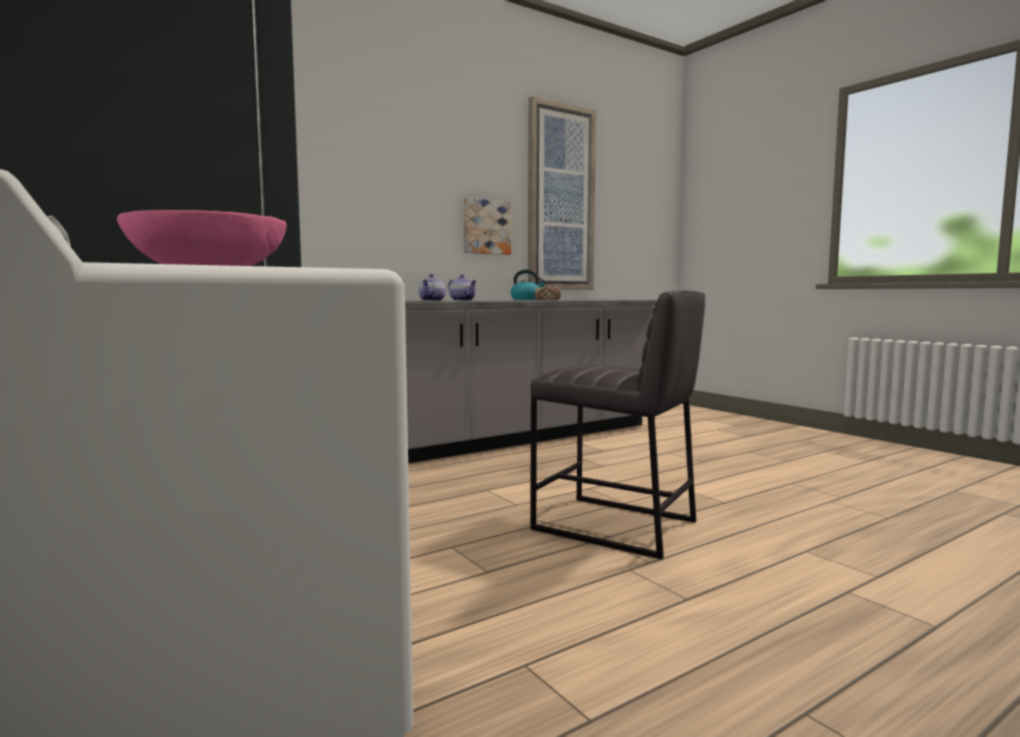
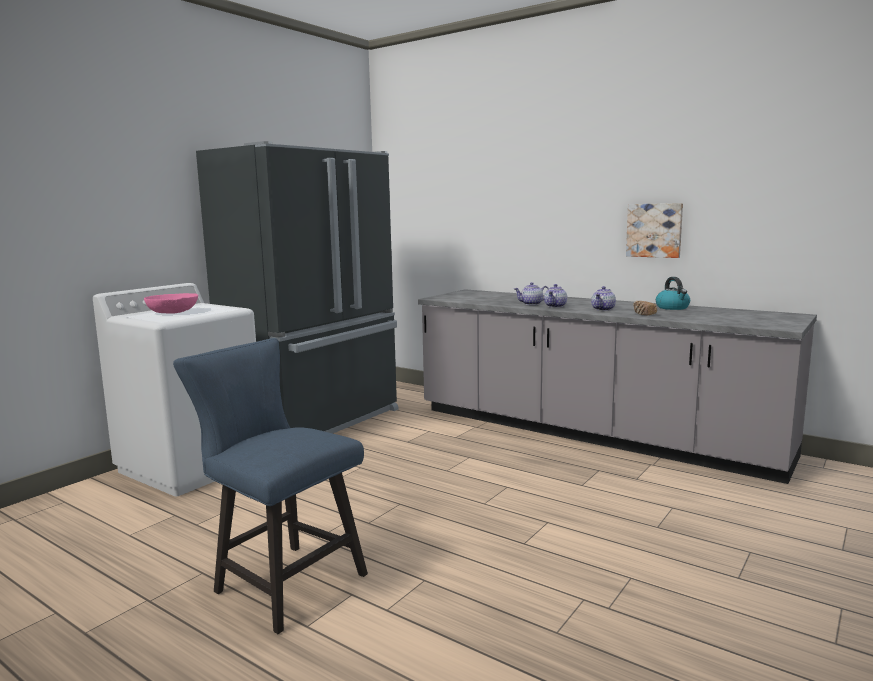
camera: 70 degrees right, 5 degrees up
picture [528,96,596,290] -> none
grey stool [530,290,705,559] -> none
none -> blue chair [173,338,368,634]
none -> teapot [591,286,616,311]

